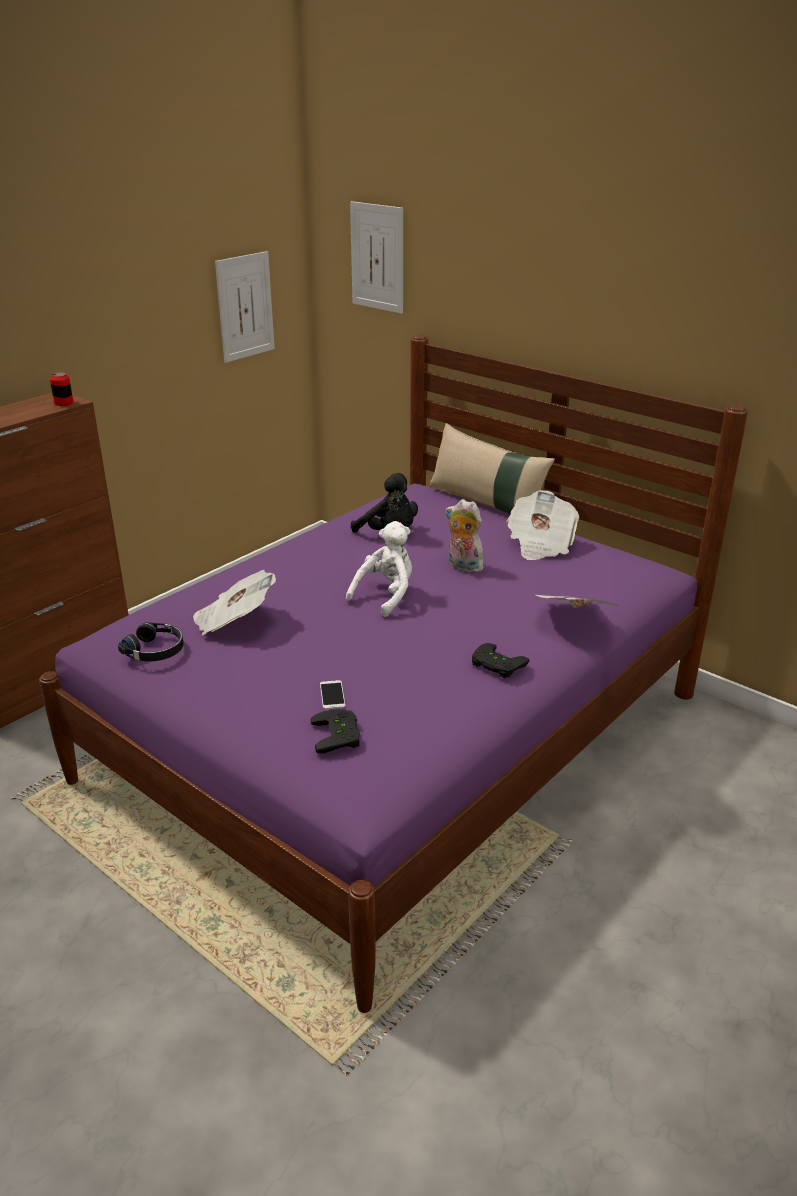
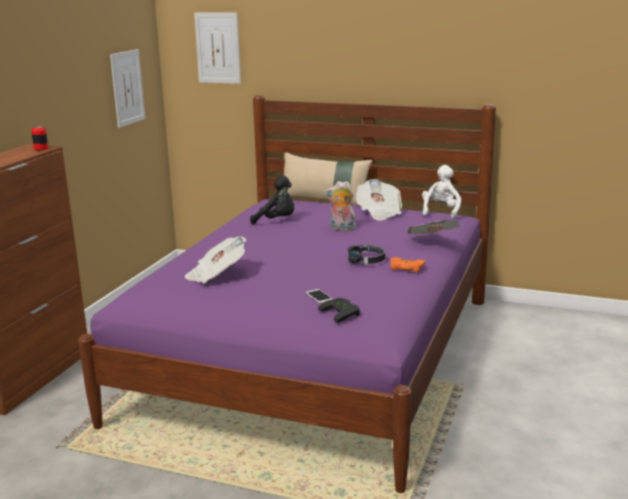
camera: 20 degrees left, 10 degrees down
black headphones [118,622,184,662] -> black headphones moved to [348,245,385,264]
white plush toy [346,521,412,617] -> white plush toy moved to [422,165,461,219]
black game controller [472,643,529,679] -> orange game controller [390,258,426,272]

